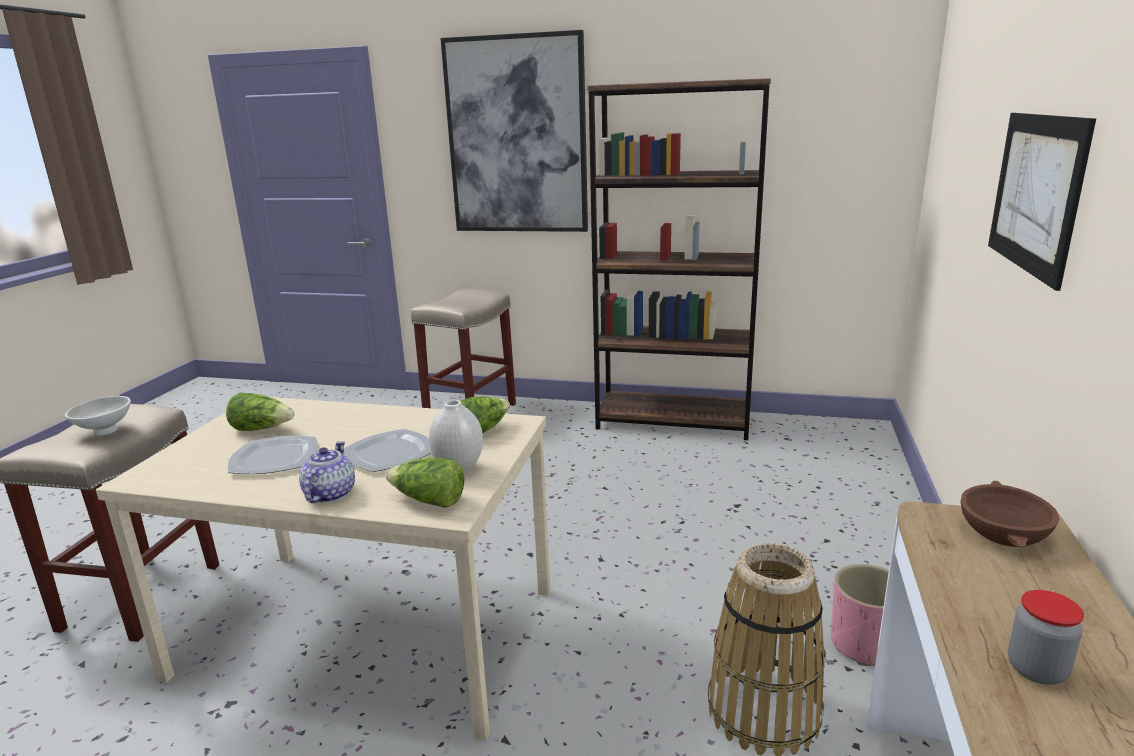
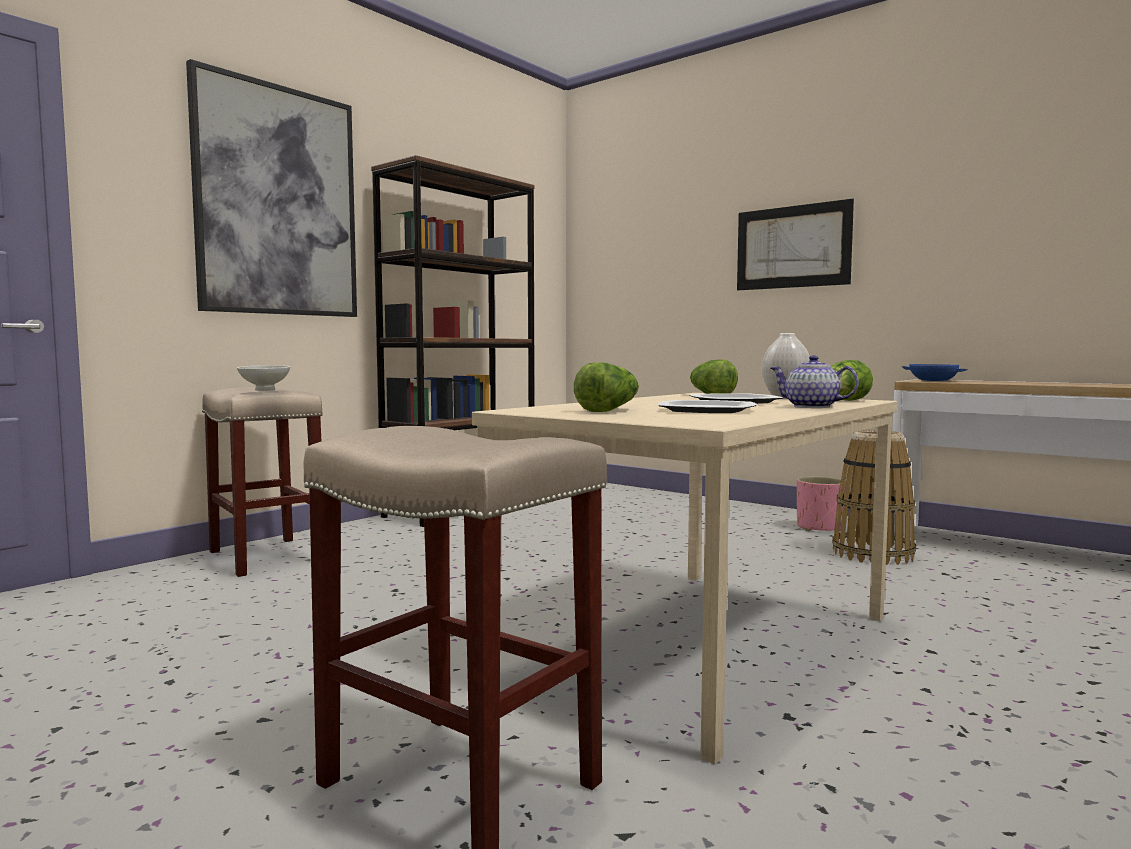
camera: 65 degrees left, 15 degrees down
white bowl [65,396,131,436] -> white bowl moved to [237,365,291,391]
brown bowl [961,481,1060,548] -> blue bowl [902,364,968,381]
jar [1008,590,1084,685] -> none

